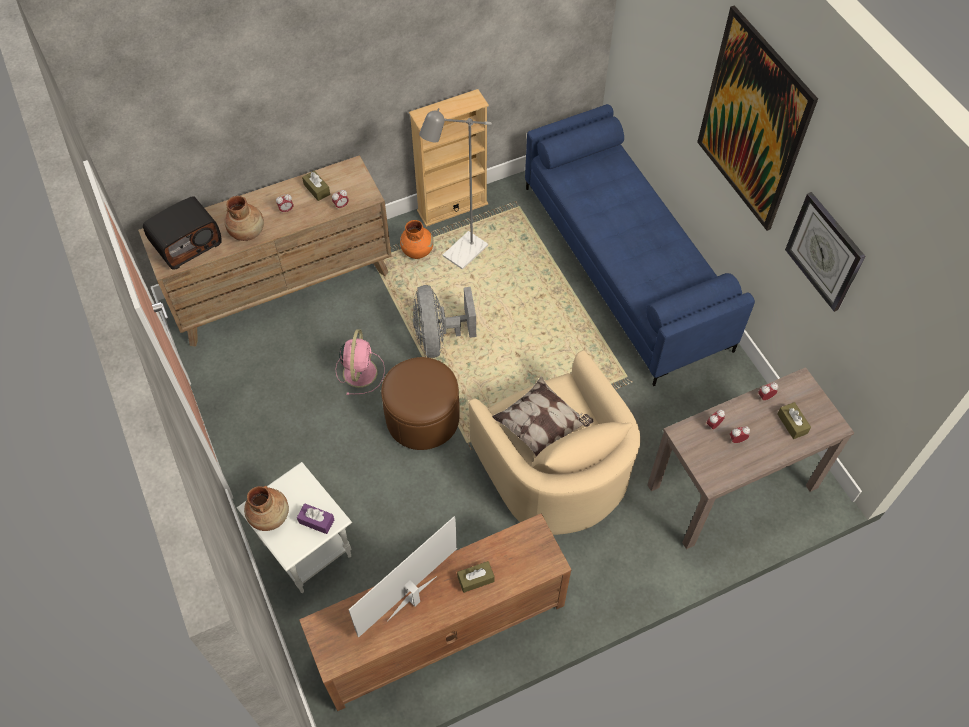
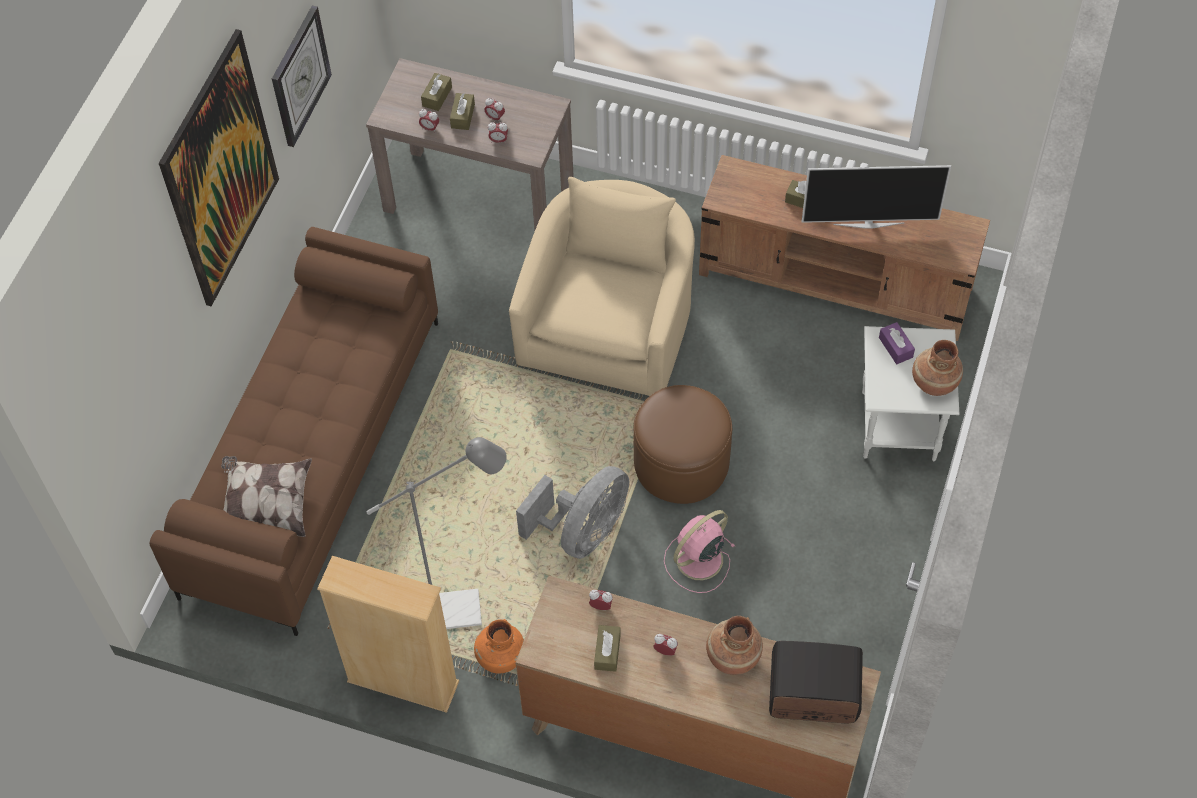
camera: 135 degrees left, 0 degrees up
pillow [492,376,593,457] -> pillow moved to [221,456,312,537]
blue sofa [525,104,755,386] -> brown sofa [150,227,438,636]
none -> brown tissue box [450,93,475,130]

